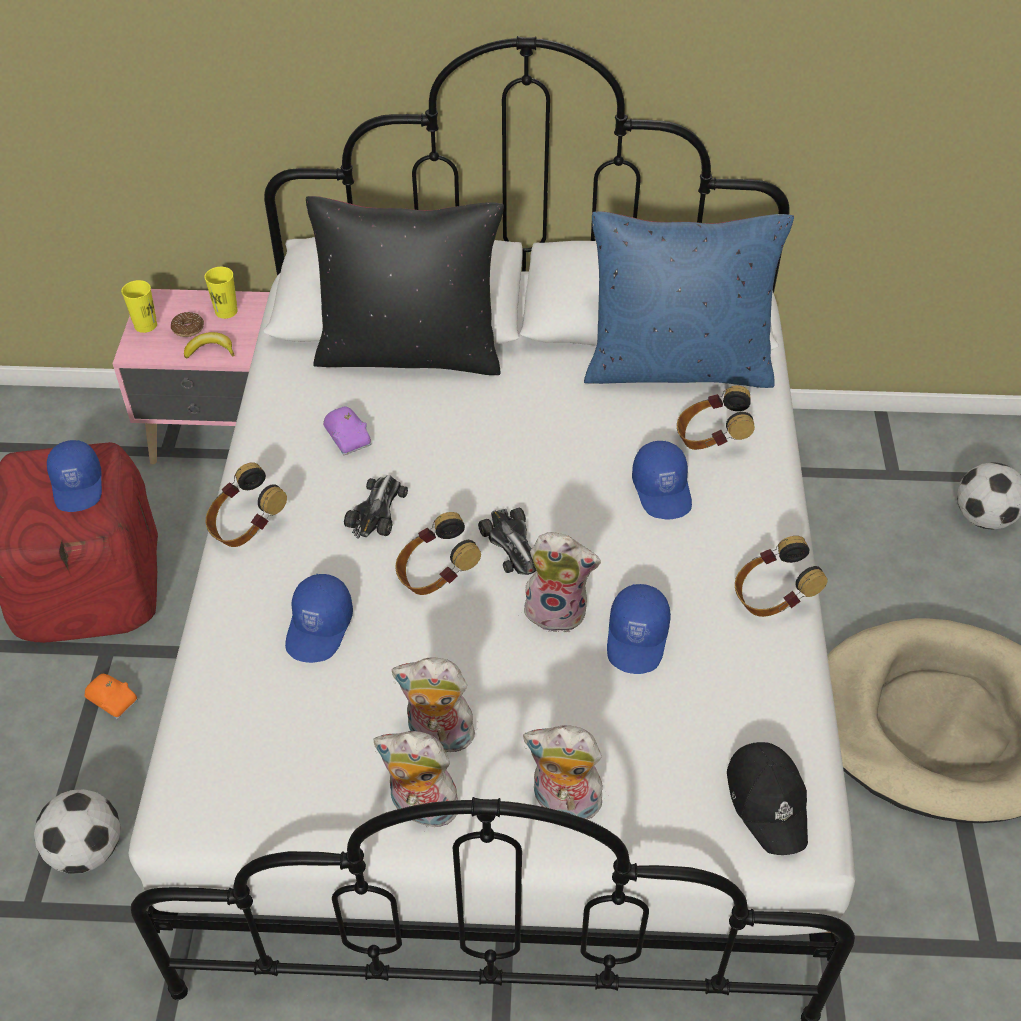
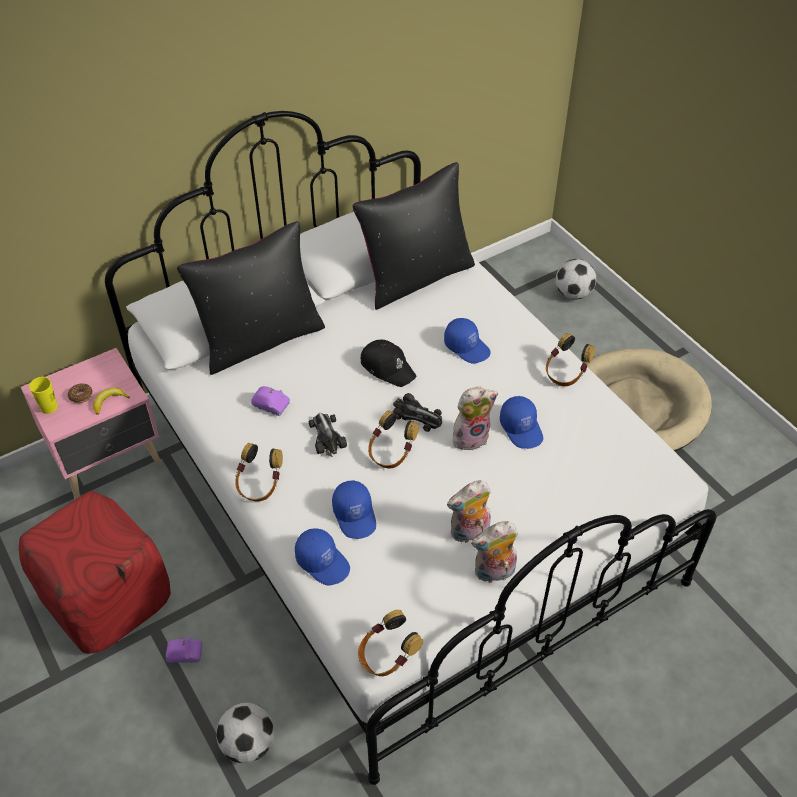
camera: 35 degrees left, 0 degrees up
blue cap [47,440,102,512] -> blue cap moved to [295,528,350,585]
orange toy car [84,674,138,719] -> purple toy car [166,637,202,663]
yellow cup [204,267,238,319] -> none
plush toy [523,725,605,819] -> none
blue pillow [584,211,794,388] -> black pillow [353,162,475,310]
headphones [677,385,755,450] -> headphones moved to [358,610,423,676]
black cap [727,742,808,855] -> black cap moved to [361,340,416,387]

